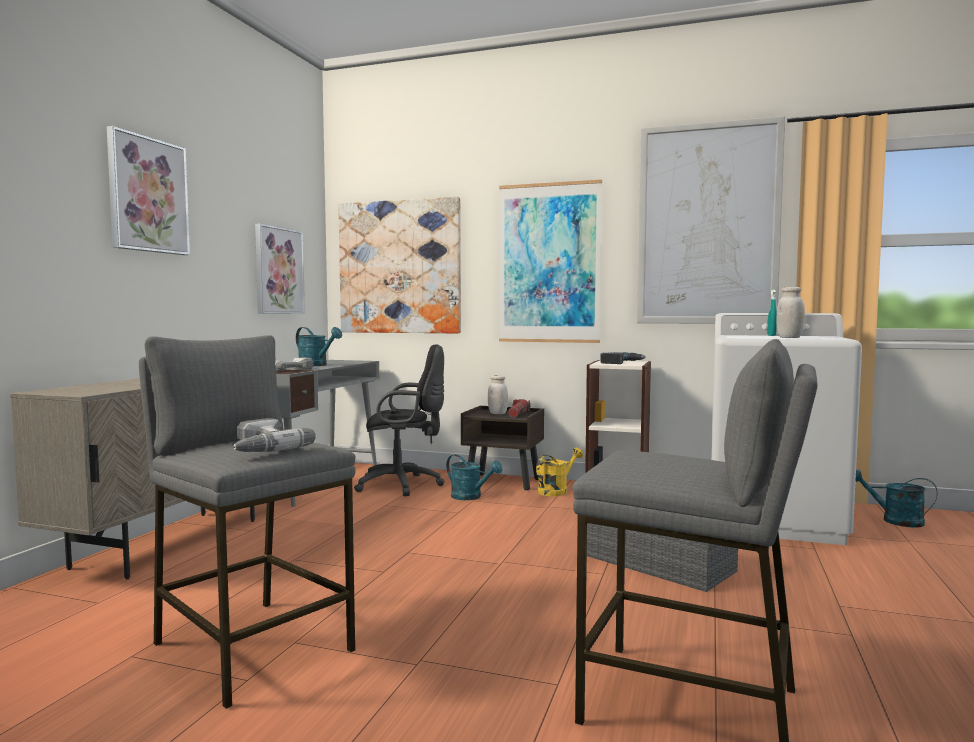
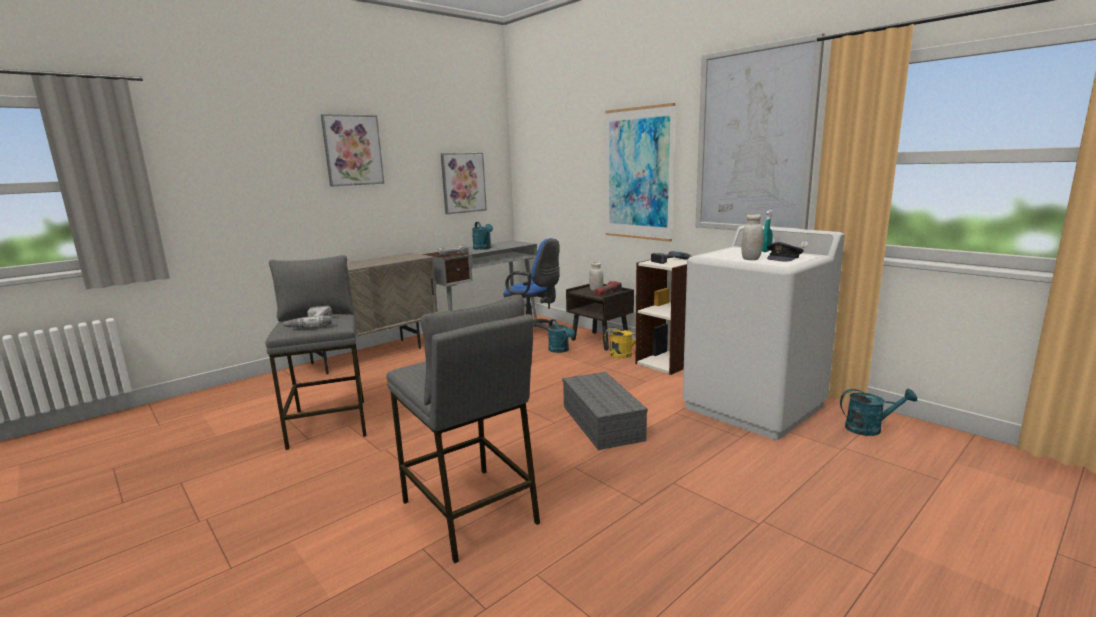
camera: 30 degrees right, 10 degrees up
picture [338,197,461,334] -> none
black office chair [354,344,445,496] -> blue office chair [503,238,559,331]
turquoise watering can [855,470,938,528] -> turquoise watering can turned 120 degrees clockwise [840,389,917,436]
none -> grey cap [767,242,804,262]

